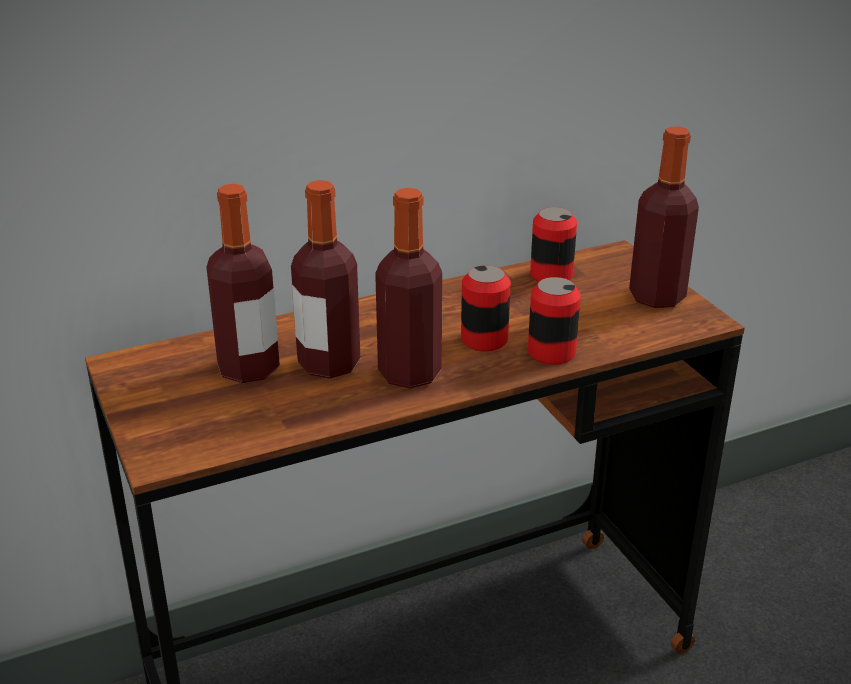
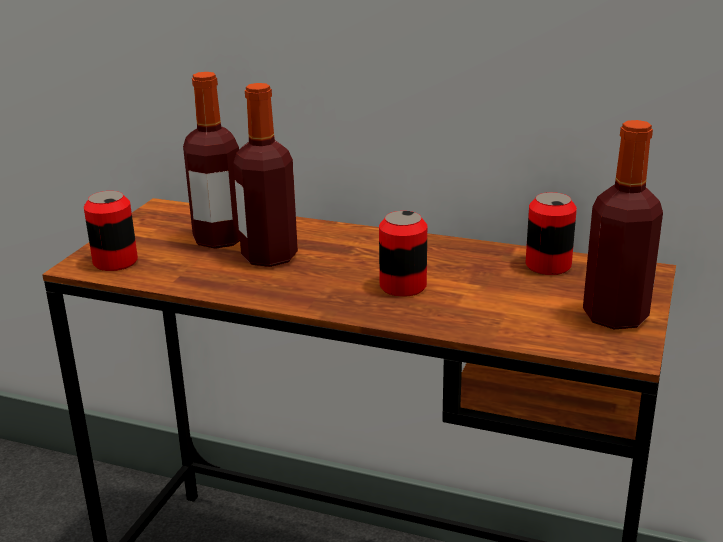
camera: 45 degrees right, 5 degrees down
bottle [375,188,442,388] -> none
can [528,277,581,365] -> can moved to [84,191,138,271]

